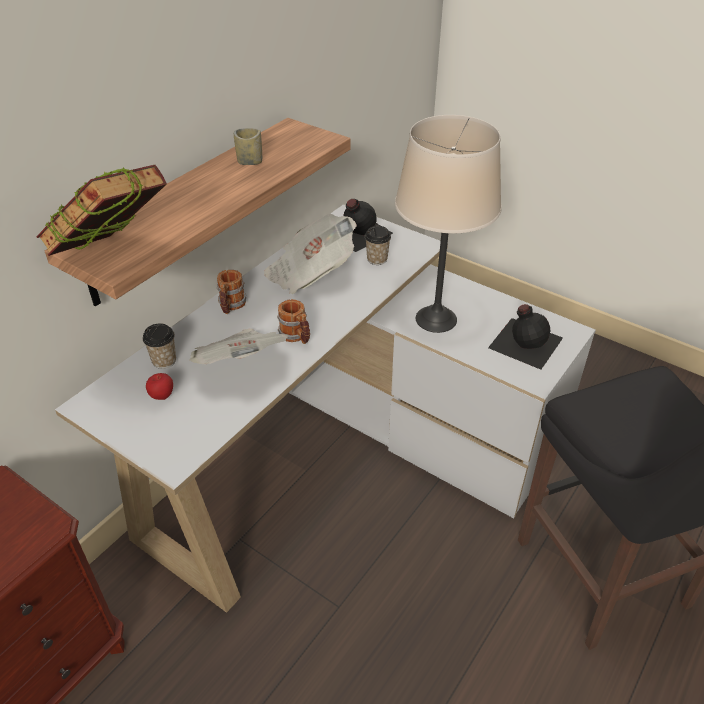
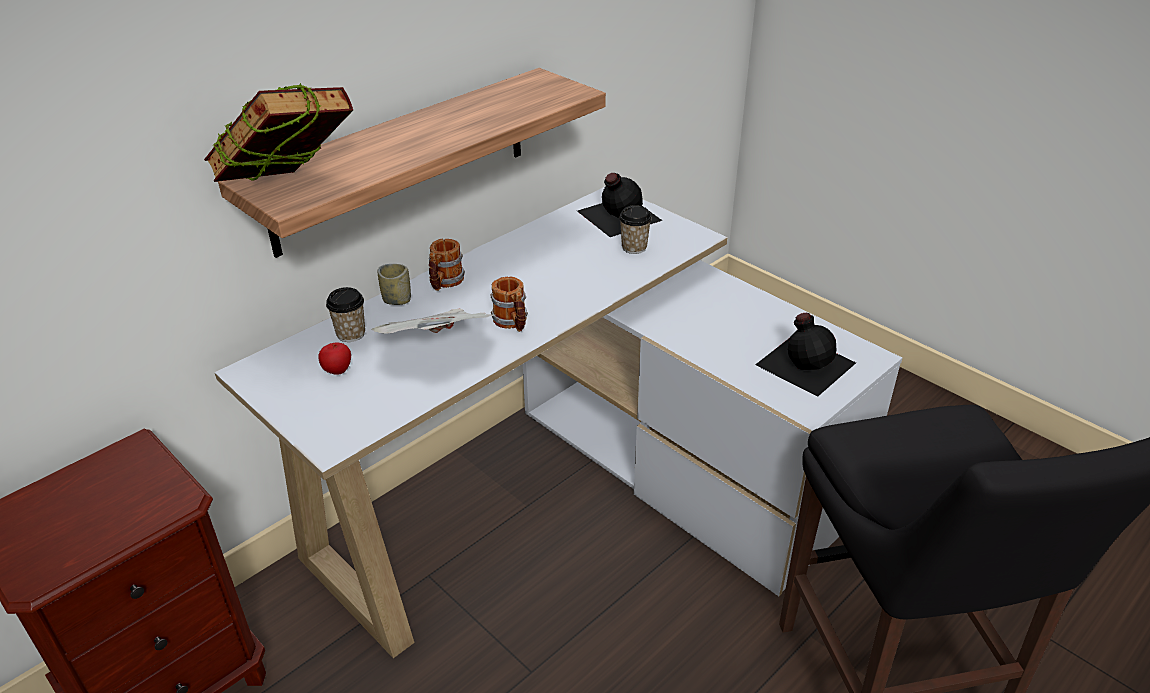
camera: 10 degrees right, 5 degrees down
cup [234,128,262,165] -> cup moved to [378,264,411,305]
newspaper [264,214,357,294] -> none
beige table lamp [395,115,502,333] -> none

